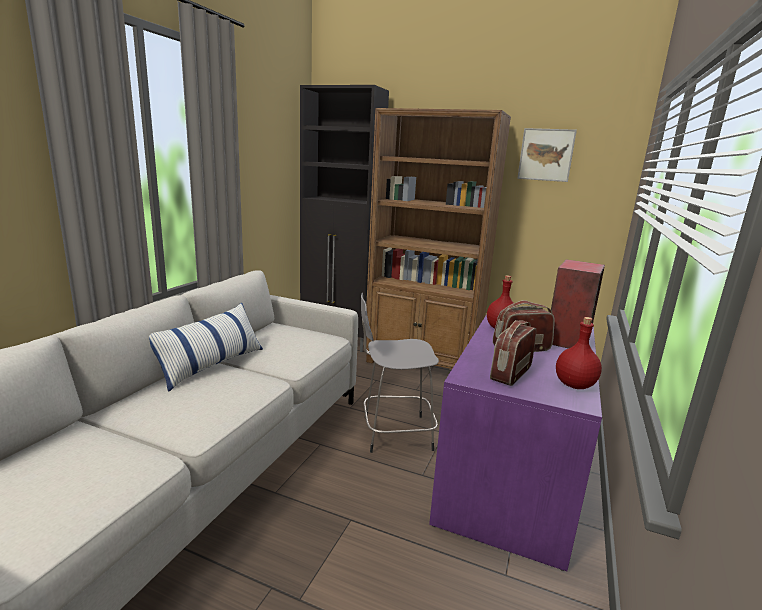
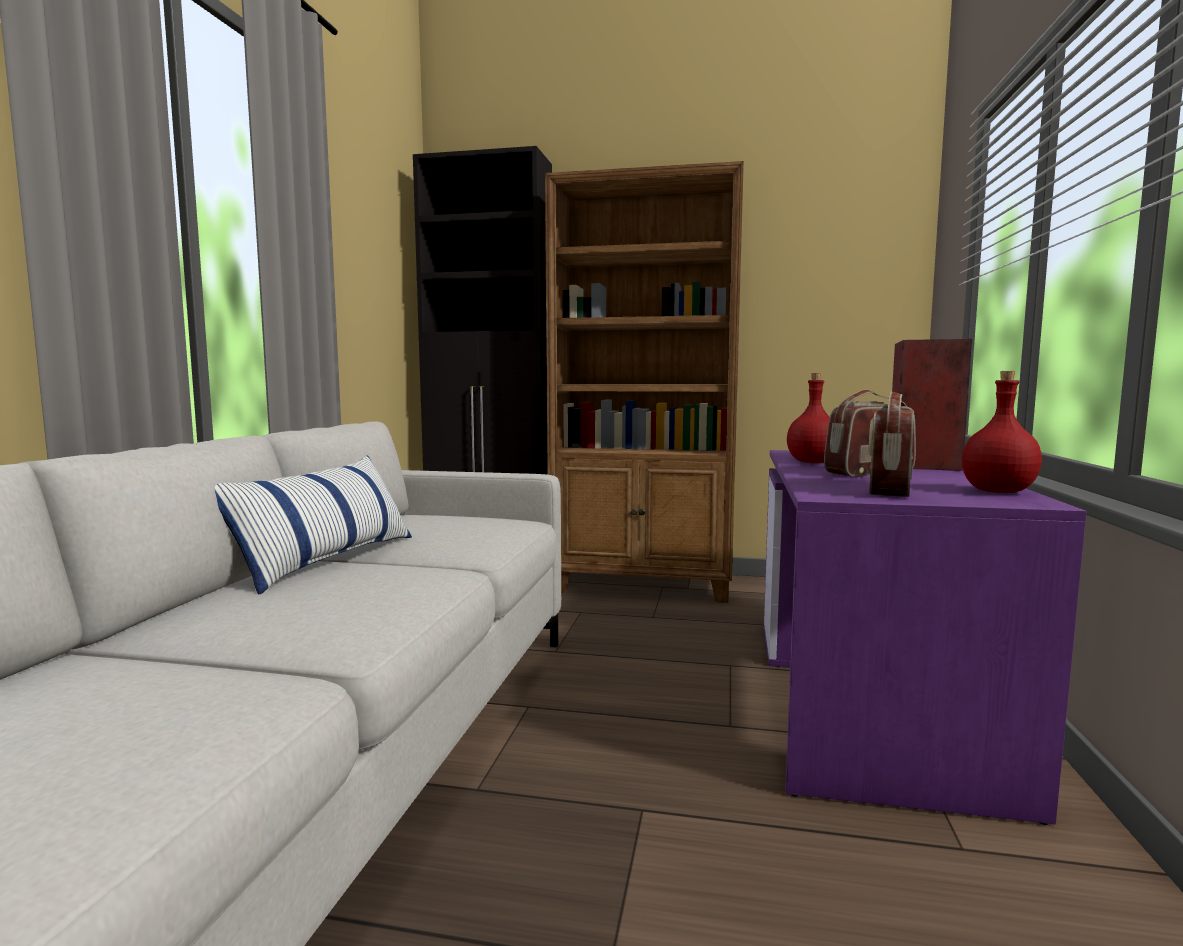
camera: 10 degrees left, 10 degrees down
grey stool [361,293,439,453] -> none
picture [517,128,577,182] -> none

